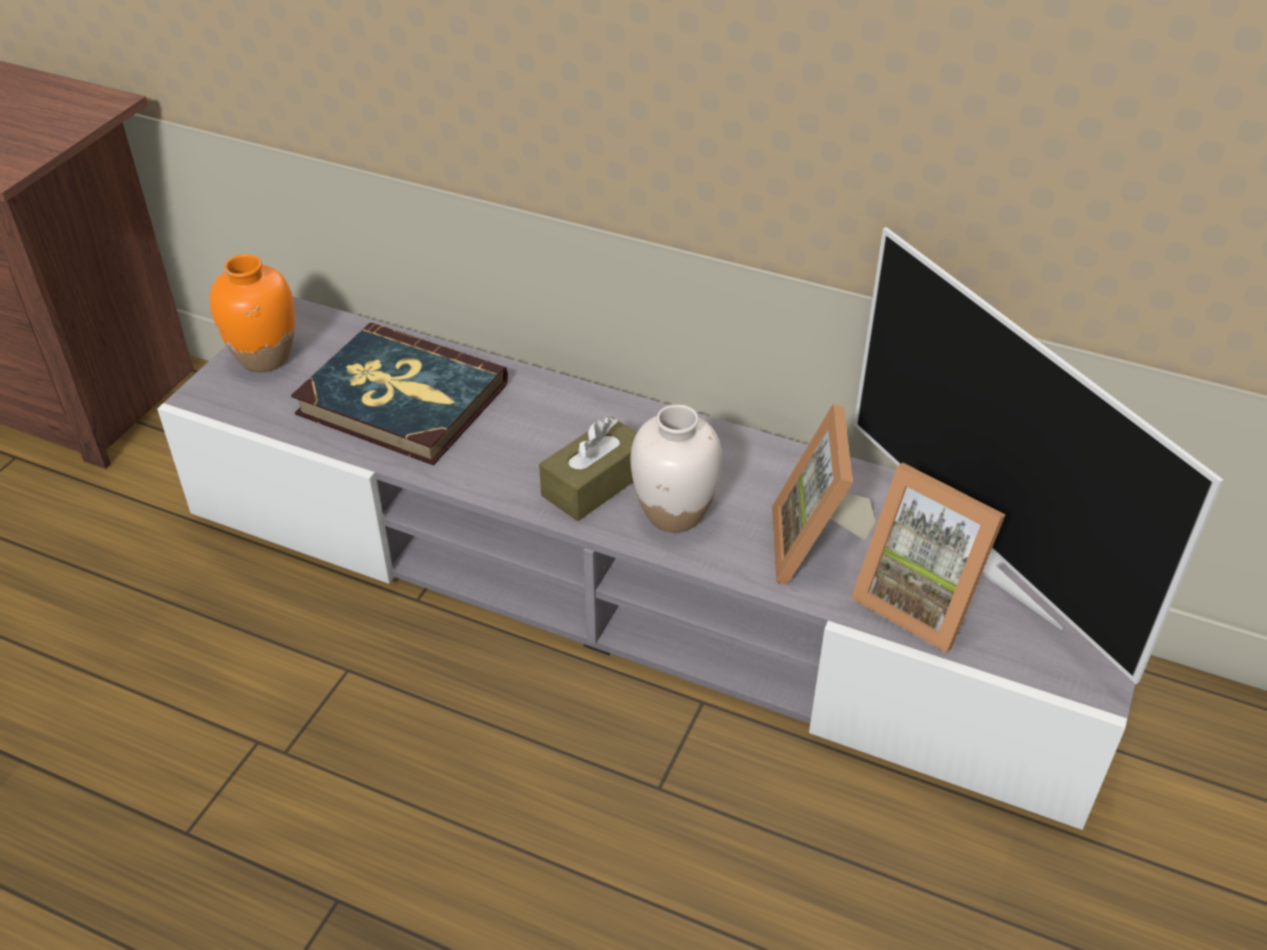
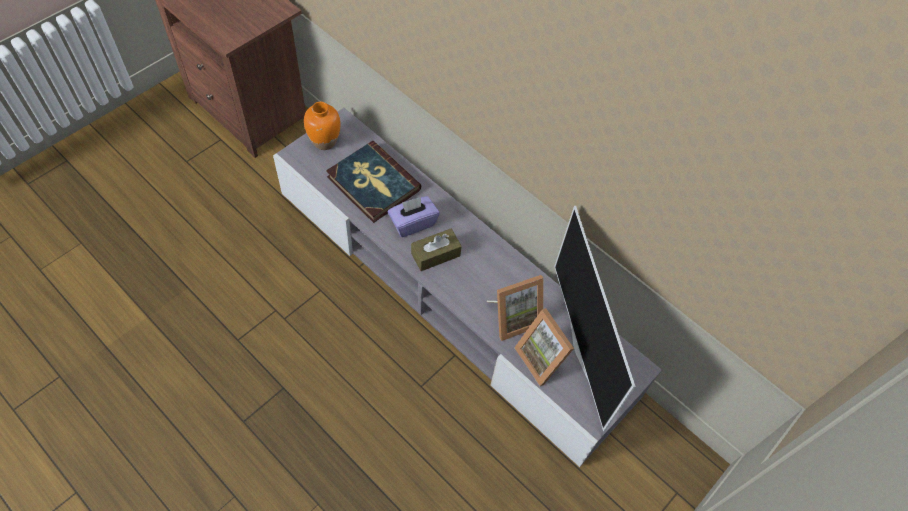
camera: 15 degrees right, 15 degrees up
white vase [630,404,722,533] -> none
picture frame [772,404,876,585] -> picture frame turned 135 degrees counterclockwise [487,275,544,341]
none -> purple tissue box [388,196,439,237]

